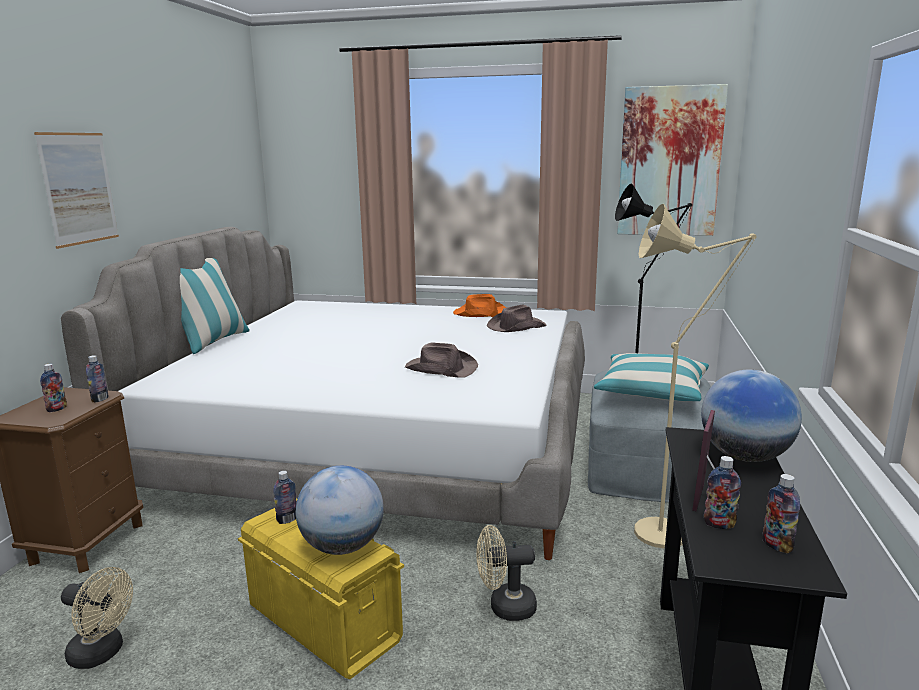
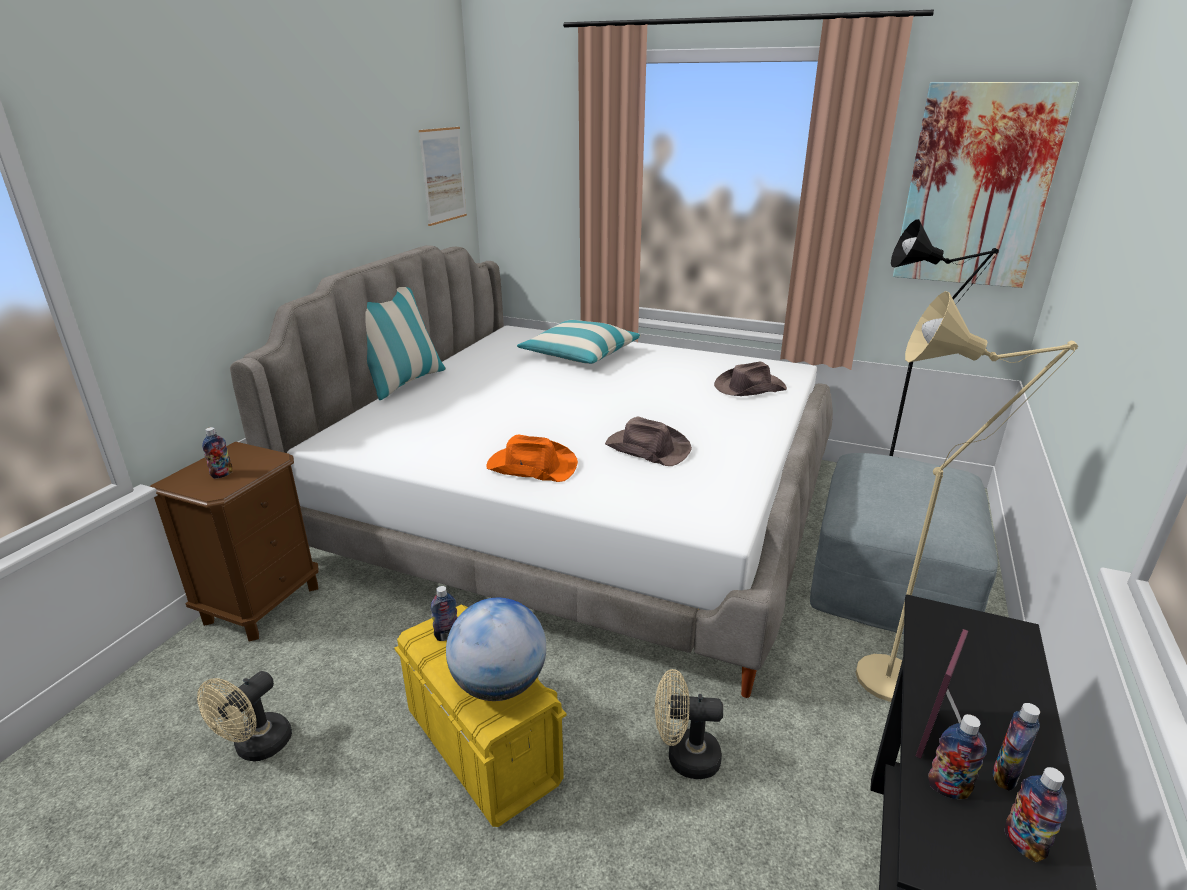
camera: 10 degrees right, 10 degrees up
picture [34,132,119,249] -> picture moved to [419,127,467,226]
beige fan [61,567,133,669] -> beige fan turned 90 degrees clockwise [197,671,292,762]
bottle [86,355,109,403] -> bottle moved to [993,703,1040,791]
orange hat [453,294,506,317] -> orange hat moved to [486,435,578,482]
pillow [594,353,709,401] -> pillow moved to [517,320,641,364]
globe [701,370,802,462] -> none

